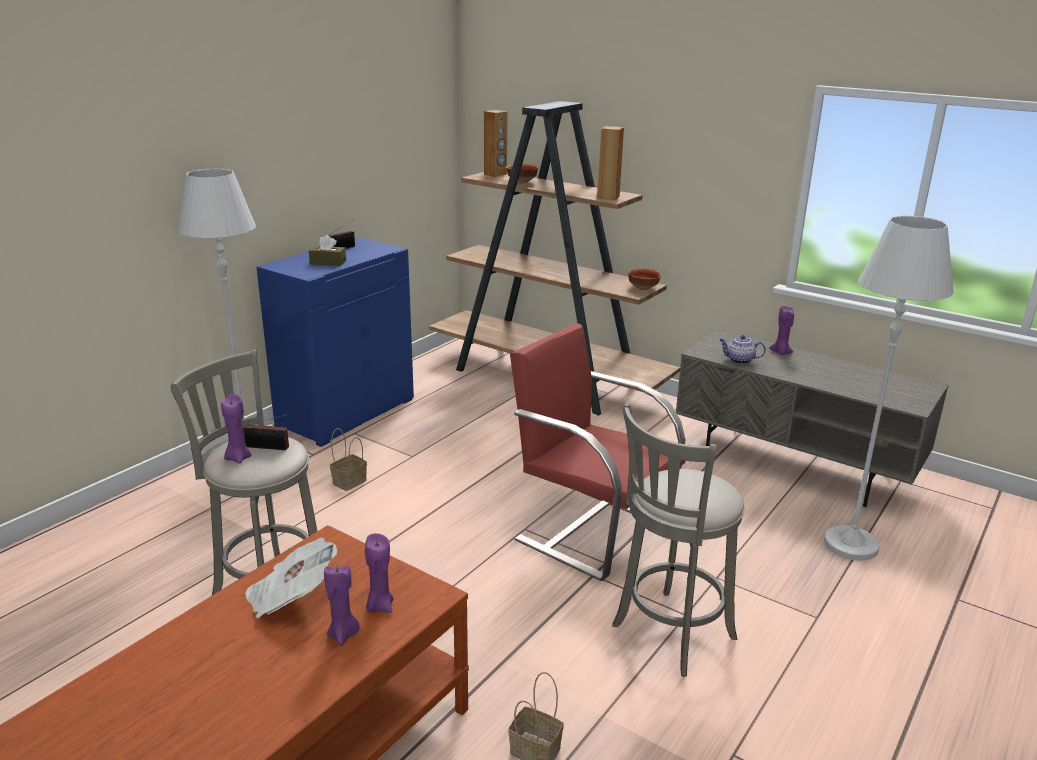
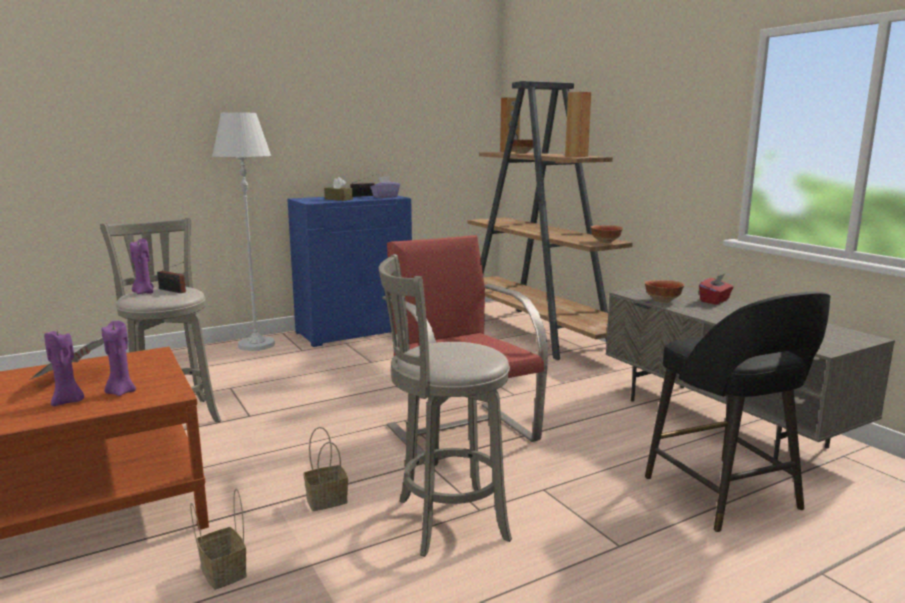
camera: 25 degrees right, 10 degrees down
basket [330,428,367,491] -> basket moved to [304,427,348,511]
teapot [719,335,766,364] -> bowl [645,280,684,303]
purple candle [769,306,794,355] -> red tissue box [699,274,734,305]
white floor lamp [824,216,953,561] -> black stool [645,291,831,532]
none -> purple tissue box [370,176,400,198]

